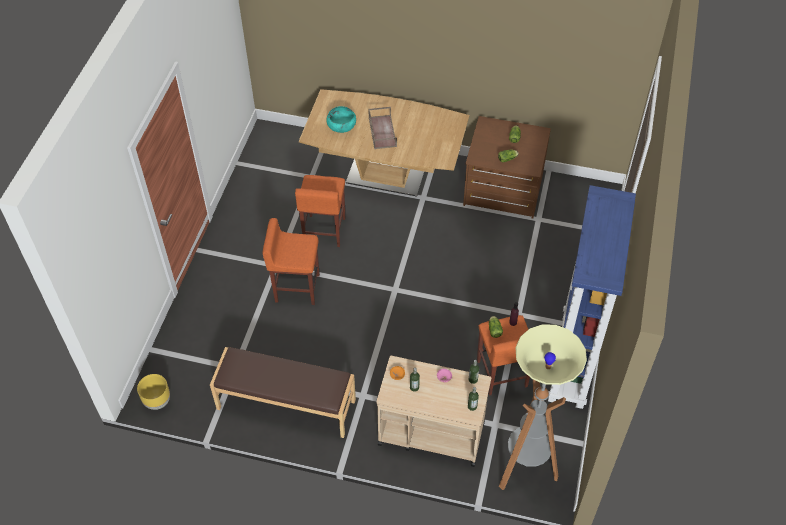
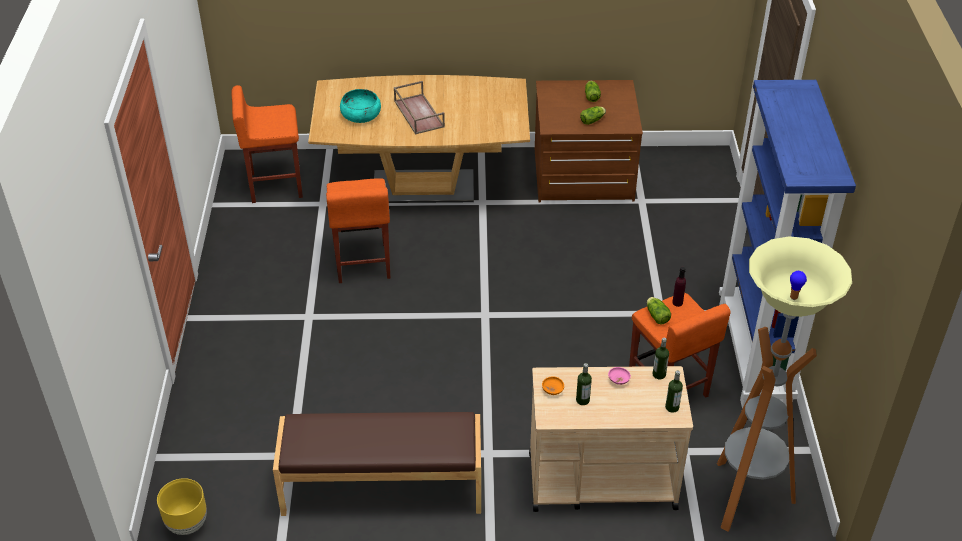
camera: 15 degrees left, 10 degrees down
orange stool [263,218,320,305] -> orange stool moved to [232,85,303,203]

